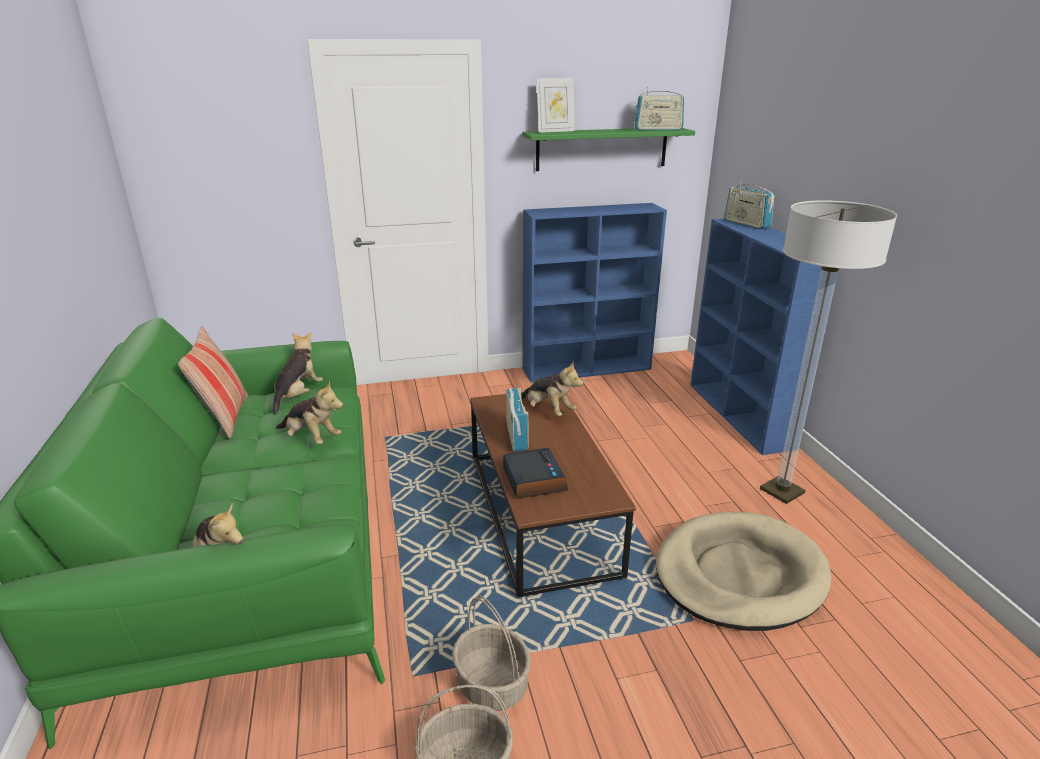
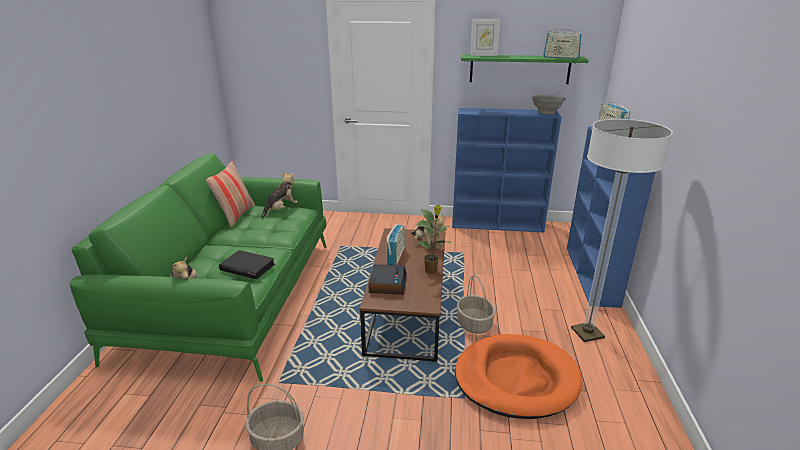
camera: 20 degrees right, 0 degrees up
plush toy [276,380,343,444] -> none
basket [453,596,531,711] -> basket moved to [457,275,496,334]
beige dog bed [656,512,831,631] -> orange dog bed [455,334,582,419]
none -> black book [219,250,275,279]
none -> potted plant [416,205,451,274]
none -> grey bowl [531,94,566,114]

